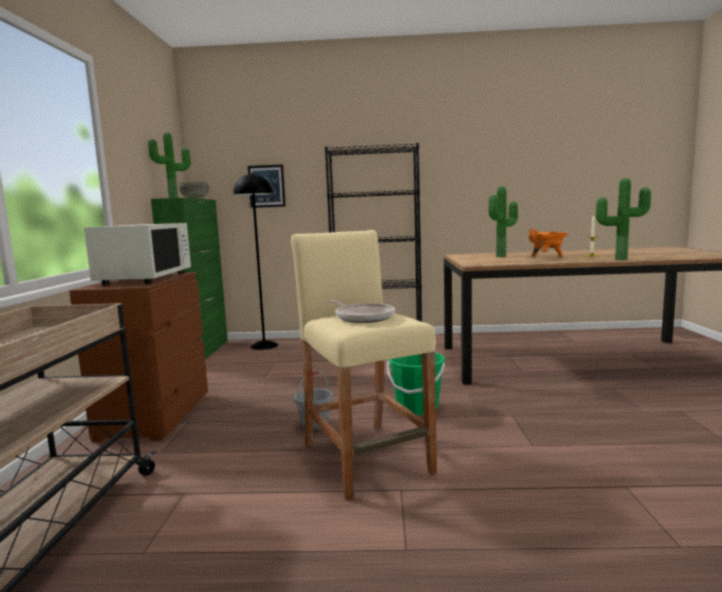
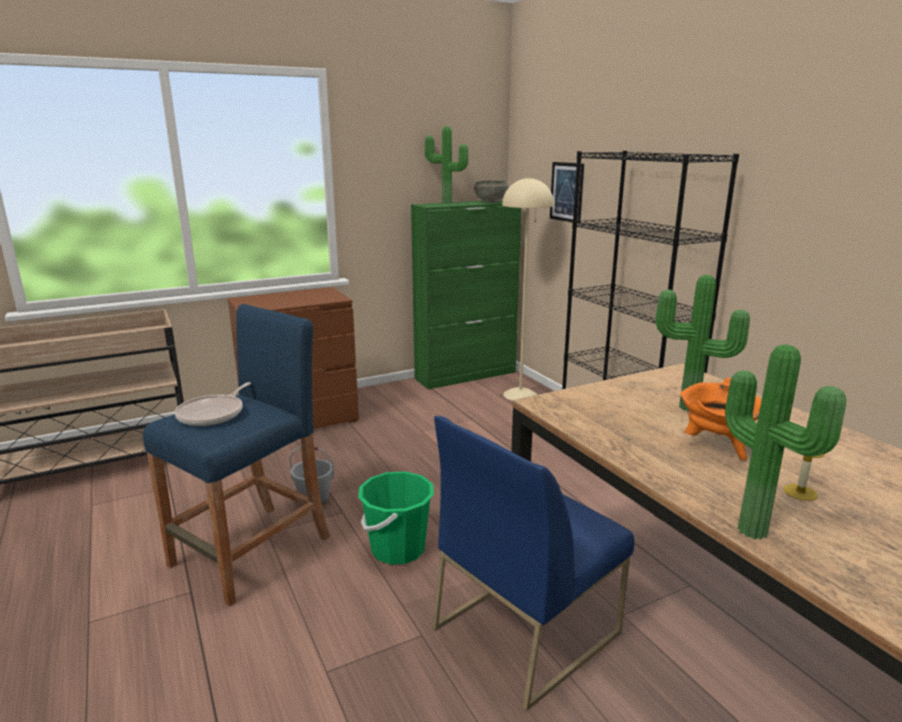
camera: 60 degrees right, 10 degrees up
white microwave [84,223,191,285] -> none
black floor lamp [233,173,278,350] -> beige floor lamp [502,177,554,401]
beige stool [291,230,437,501] -> blue stool [143,304,330,607]
none -> blue chair [432,416,634,711]

